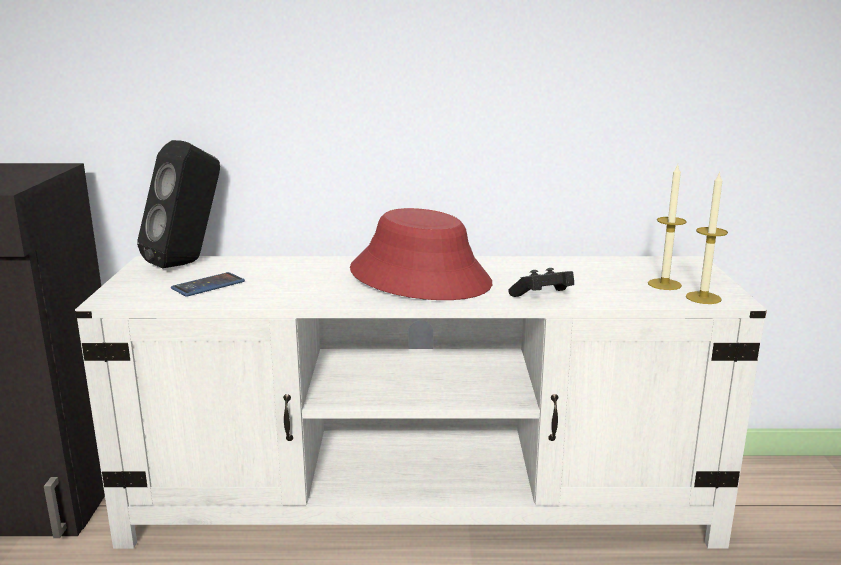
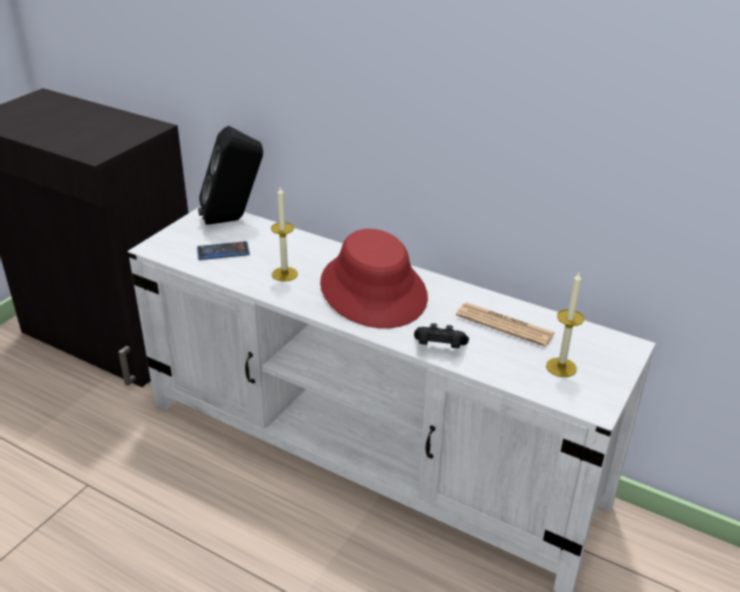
camera: 30 degrees right, 15 degrees up
candle [686,171,728,304] -> candle moved to [271,187,298,282]
none -> newspaper [456,302,555,347]

